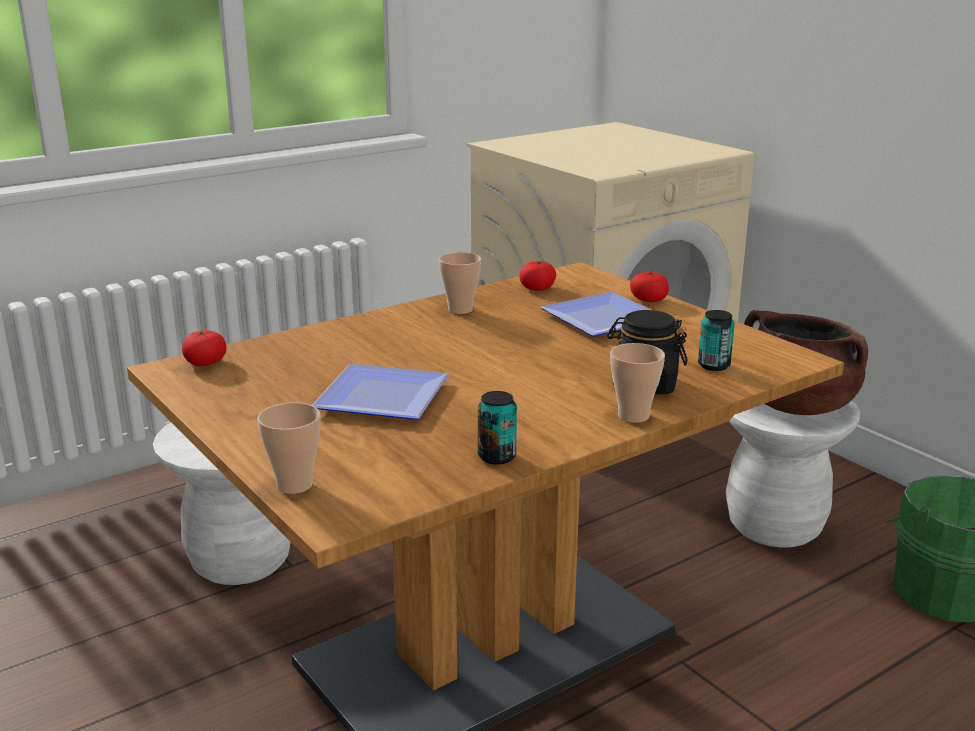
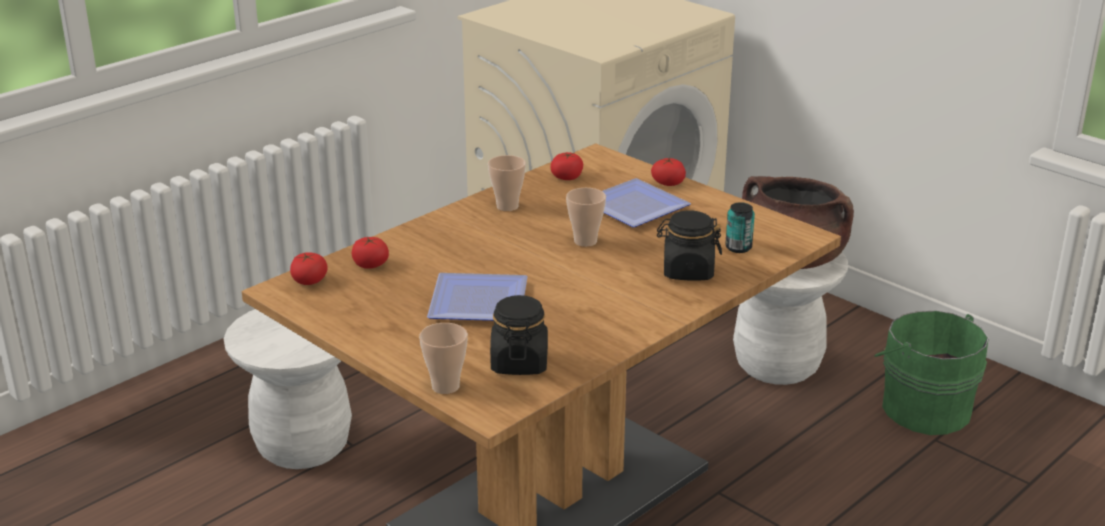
camera: 10 degrees left, 5 degrees up
can [478,391,517,465] -> none
cup [610,343,665,423] -> cup moved to [566,188,606,247]
none -> tomato [352,236,389,269]
none -> black jar [490,295,548,375]

